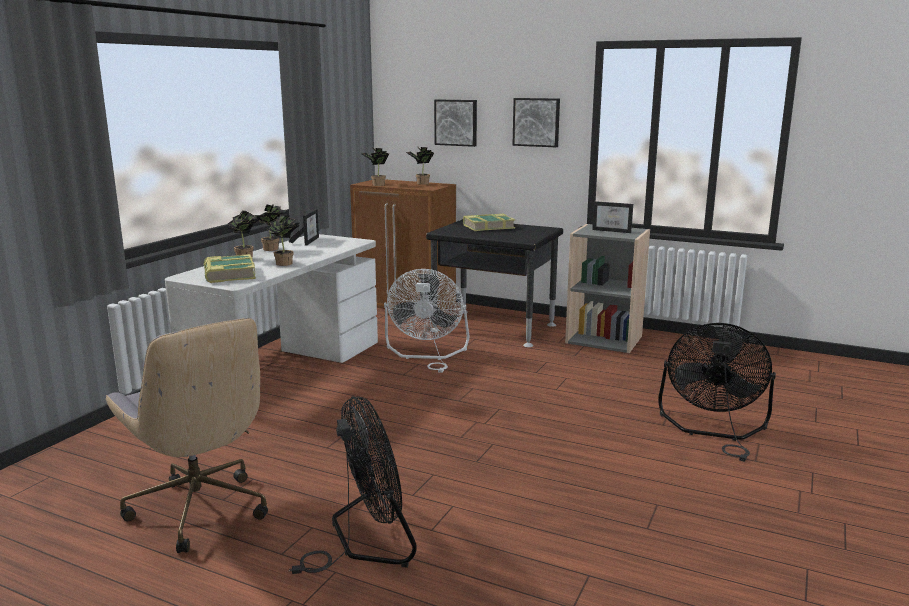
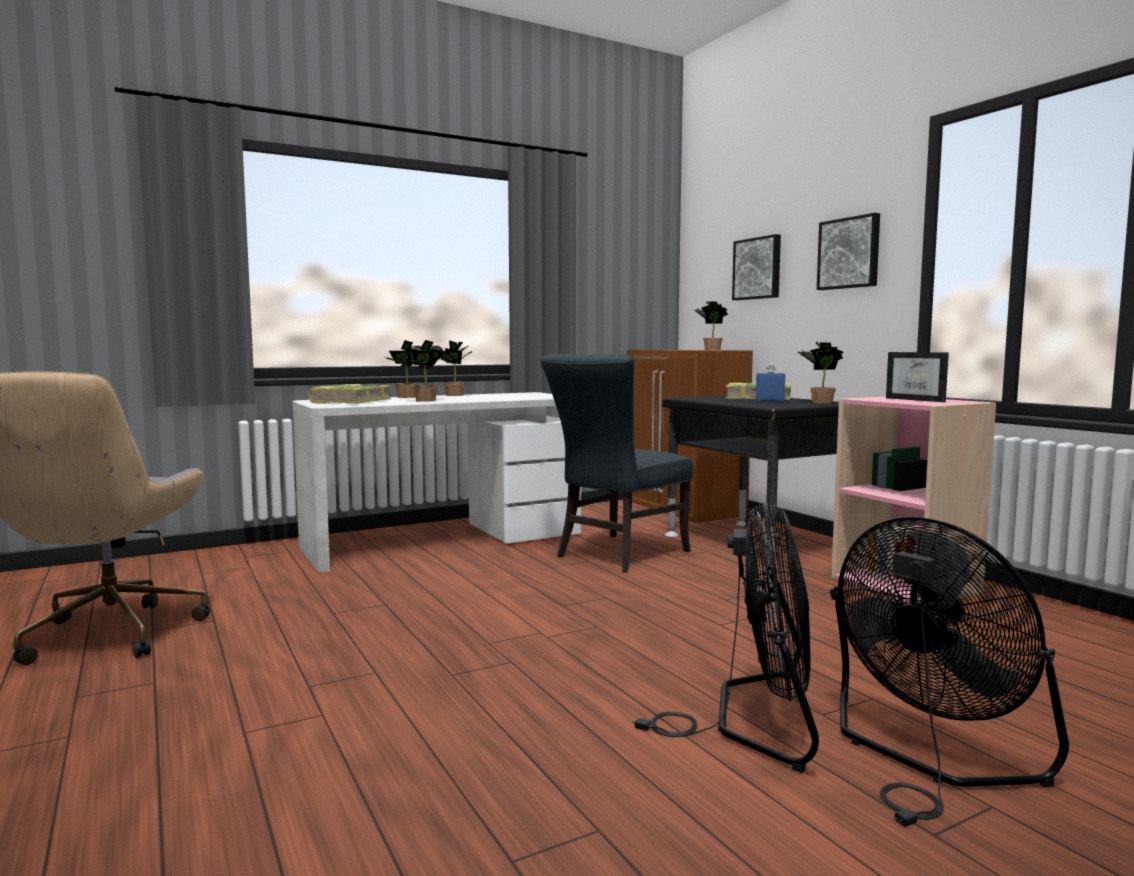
camera: 35 degrees right, 10 degrees down
picture frame [289,209,319,246] -> none
black fan [289,396,417,574] -> black fan moved to [632,502,819,774]
potted plant [361,148,389,186] -> potted plant moved to [798,341,843,403]
white fan [384,269,469,373] -> grey chair [540,354,694,573]
grey bookcase [565,224,650,353] -> pink bookcase [831,397,996,603]
none -> blue bottle [756,365,785,402]

